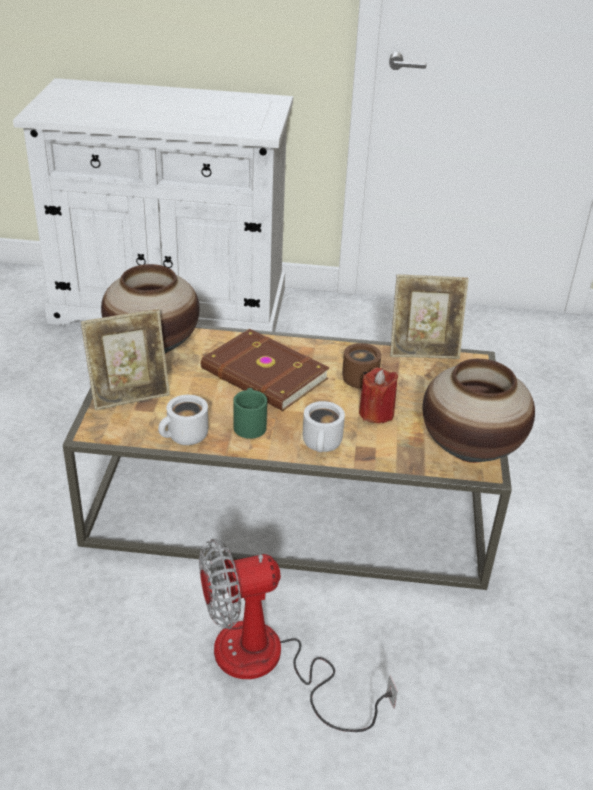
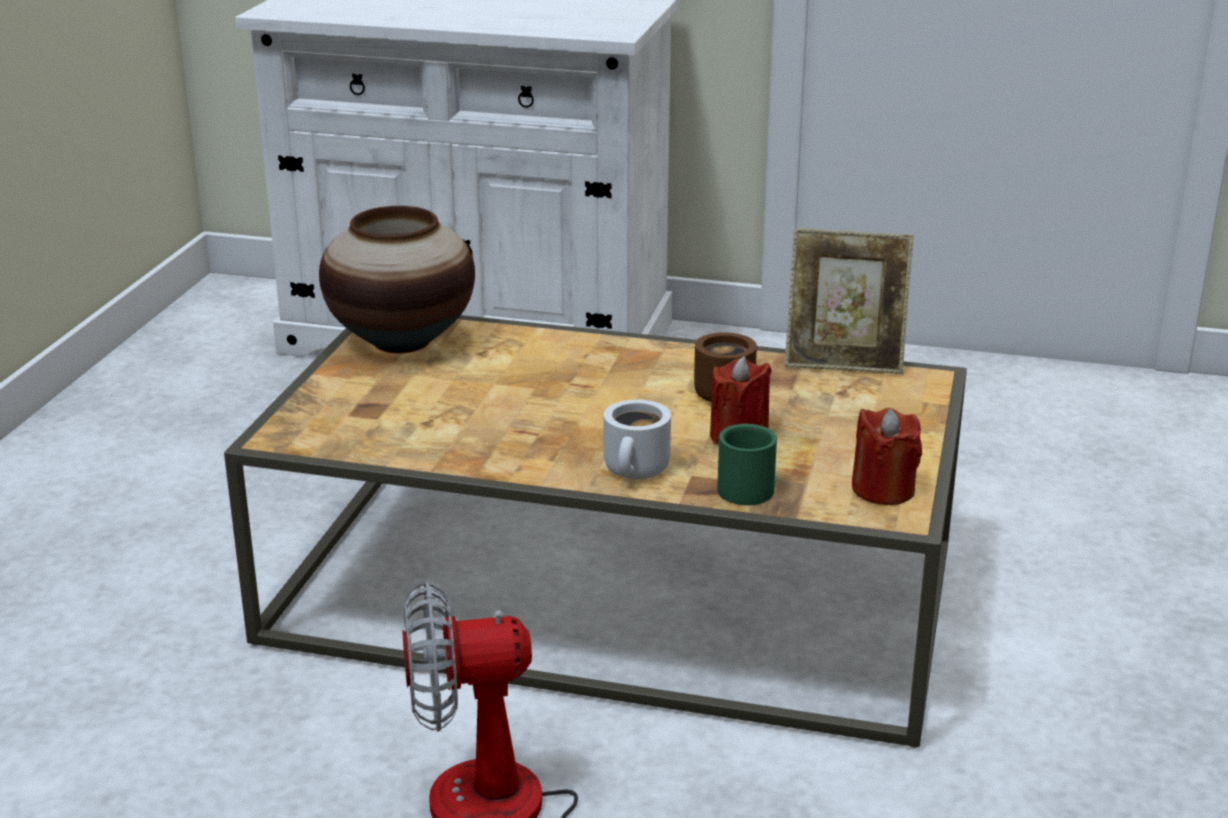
camera: 10 degrees right, 10 degrees down
picture frame [81,309,170,411] -> none
white mug [158,395,208,445] -> none
brown book [201,329,329,411] -> none
green mug [233,388,267,439] -> green mug moved to [717,424,777,505]
vase [423,359,535,463] -> red candle [852,408,922,505]

